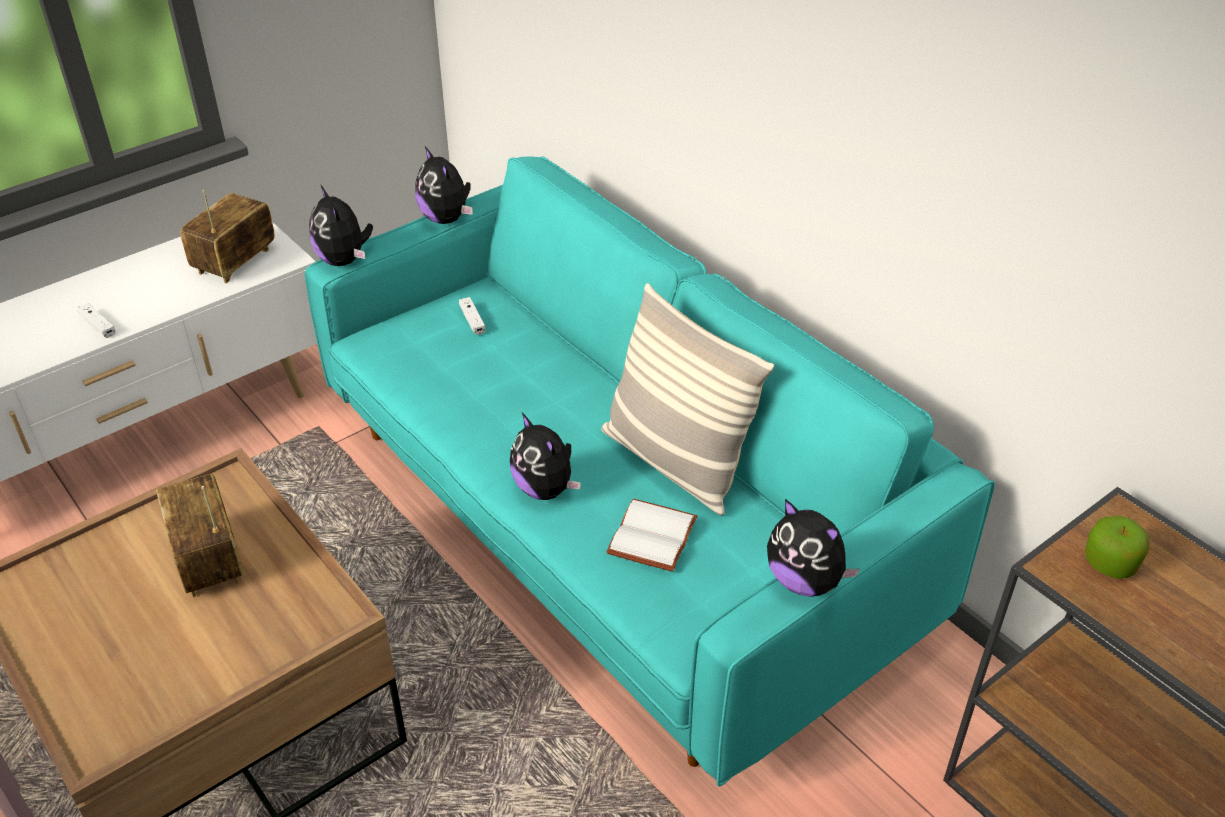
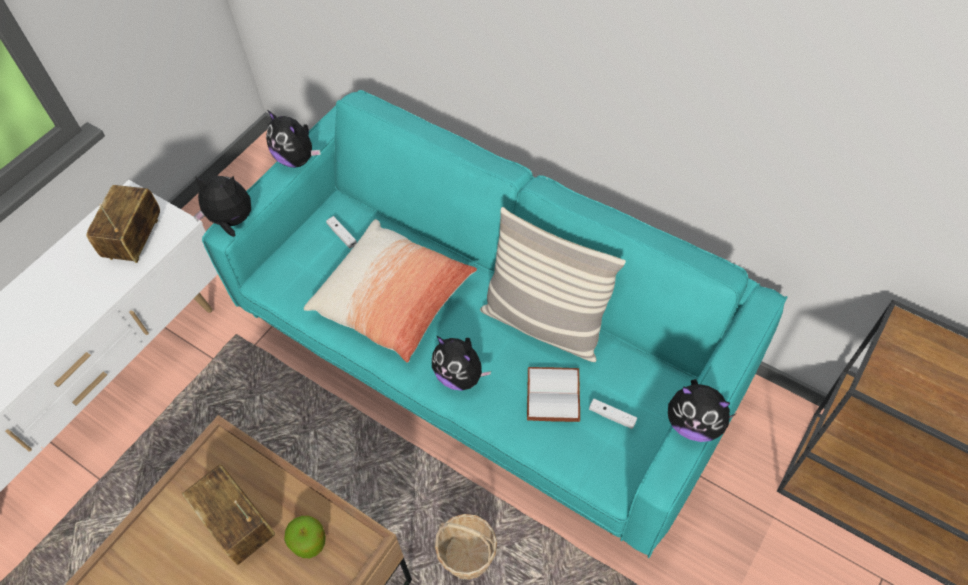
camera: 15 degrees left, 15 degrees up
white game controller [77,303,116,338] -> white game controller moved to [589,399,637,429]
plush toy [309,184,373,266] -> plush toy turned 135 degrees clockwise [193,176,251,237]
apple [1085,516,1150,579] -> apple moved to [284,515,326,558]
none -> pillow [304,219,477,363]
none -> basket [435,514,497,580]

